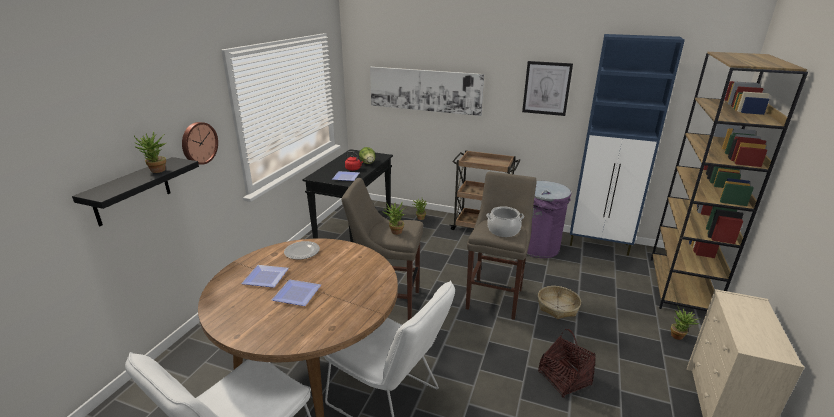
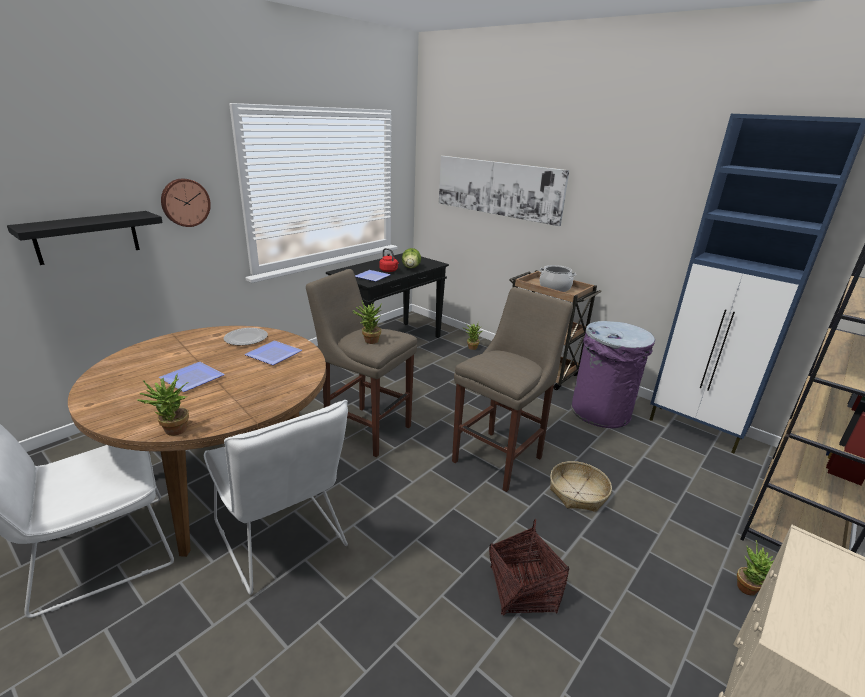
camera: 20 degrees right, 0 degrees up
potted plant [134,132,166,173] -> potted plant moved to [137,373,189,436]
plate [241,265,289,288] -> plate moved to [244,341,302,365]
cooking pot [486,206,524,237] -> cooking pot moved to [539,265,576,292]
picture [522,61,573,116] -> none

